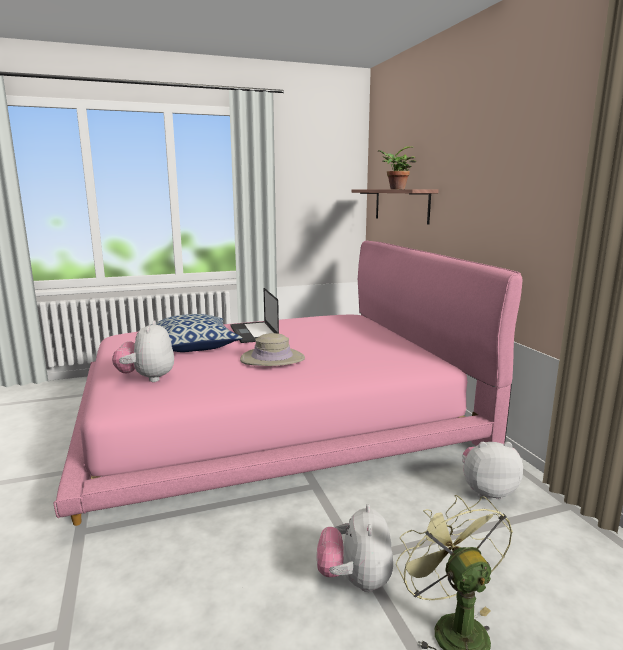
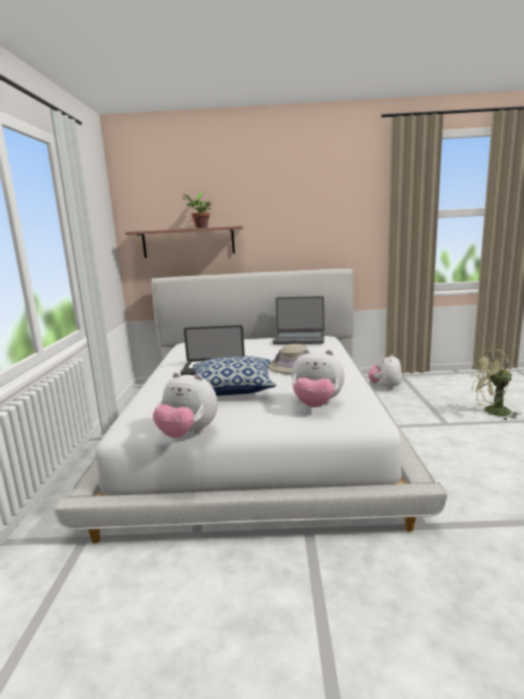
camera: 70 degrees left, 0 degrees up
pink bed [54,241,522,526] -> white bed [54,268,447,543]
plush toy [317,504,393,592] -> plush toy moved to [153,372,218,438]
none -> laptop [273,296,324,344]

